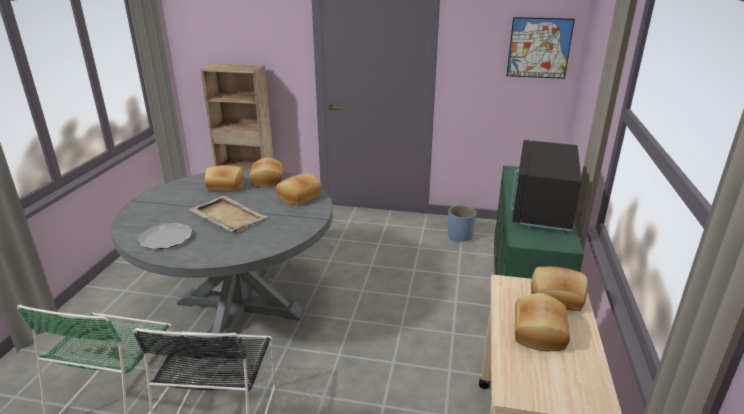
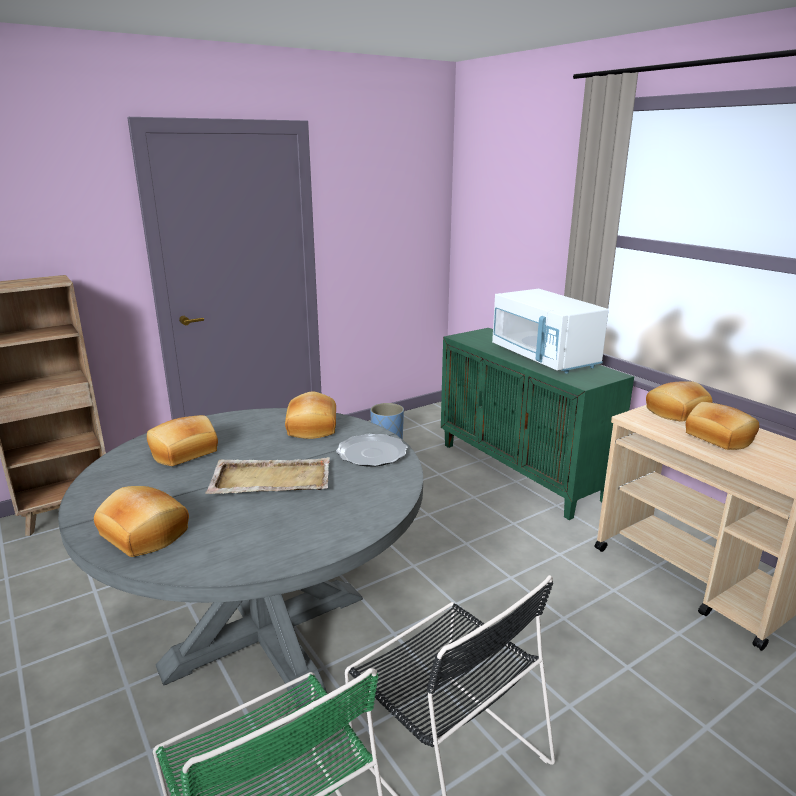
camera: 45 degrees left, 5 degrees down
plate [138,223,193,249] -> plate moved to [336,434,407,467]
bread [249,157,283,187] -> bread moved to [94,486,189,557]
picture [506,17,575,79] -> none
black microwave [510,140,582,233] -> white microwave [492,289,609,373]

